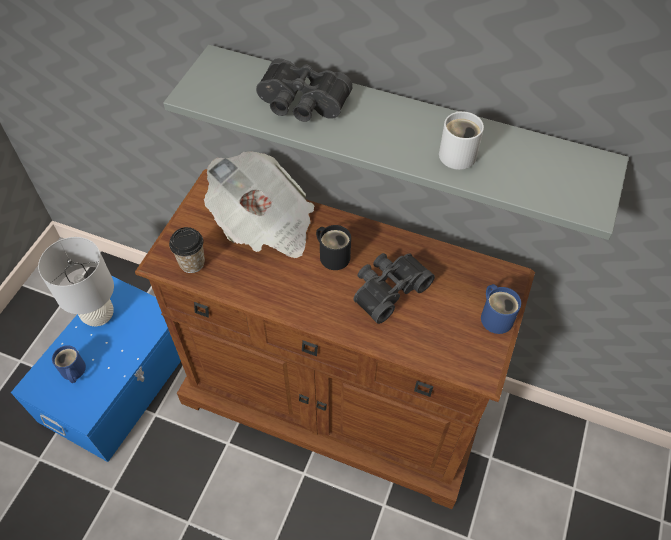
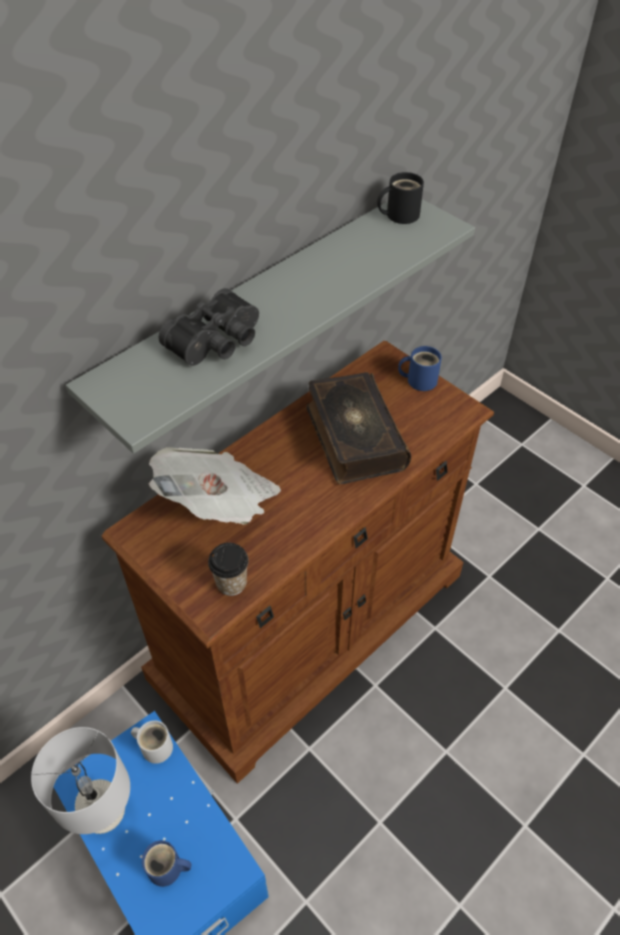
camera: 65 degrees left, 5 degrees down
black mug [316,225,351,270] -> black mug moved to [377,172,424,224]
black binoculars [354,253,435,324] -> book [306,372,411,484]
white mug [439,111,484,170] -> white mug moved to [131,720,173,764]

